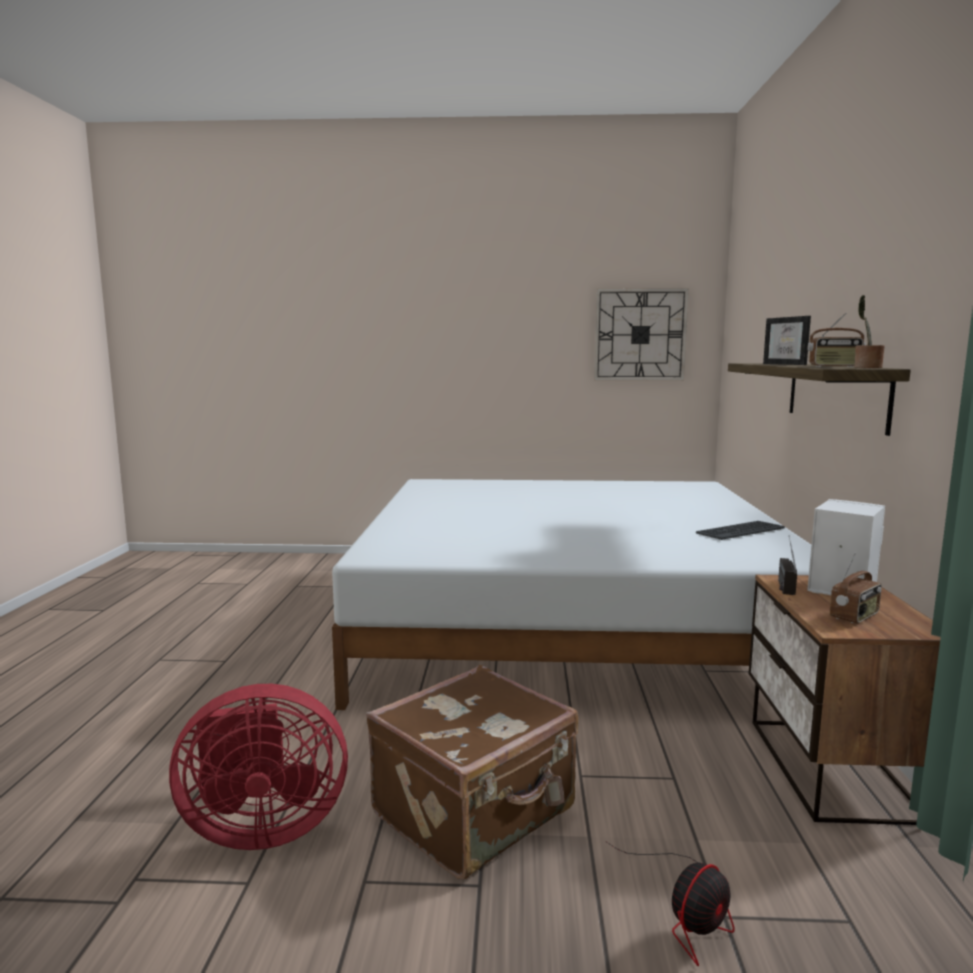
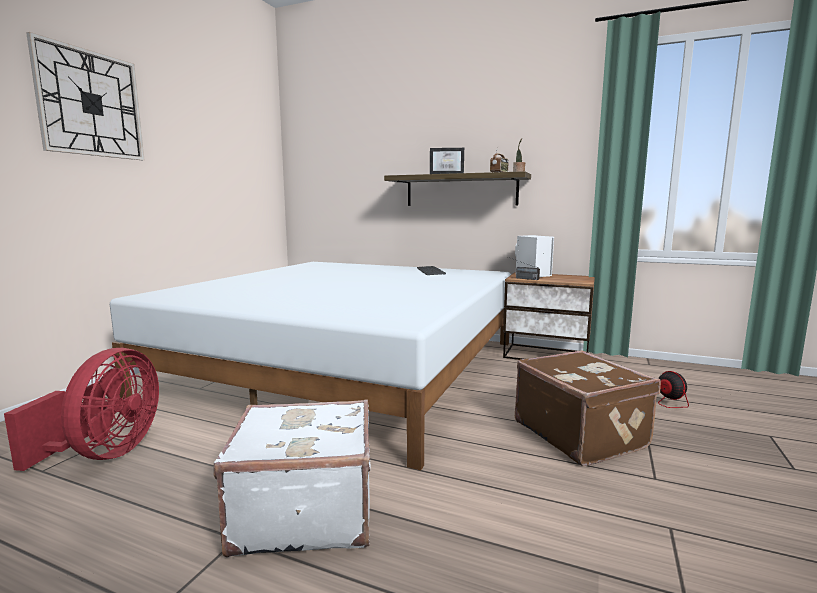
camera: 70 degrees left, 0 degrees up
red fan [169,684,348,850] -> red fan moved to [4,348,159,471]
wall clock [594,288,689,381] -> wall clock moved to [26,32,144,160]
radio [830,553,882,624] -> none
none -> white suitcase [213,400,371,558]

